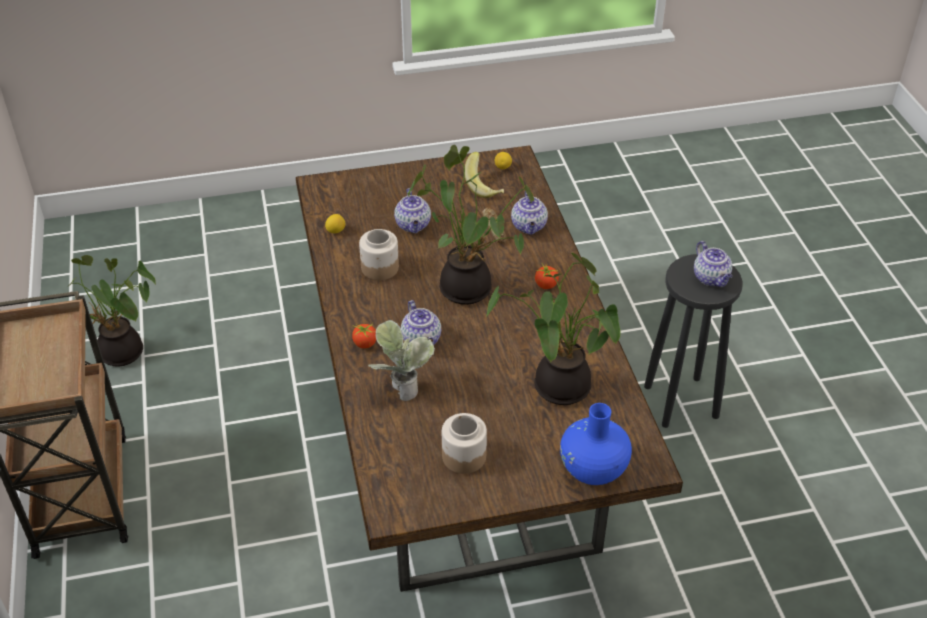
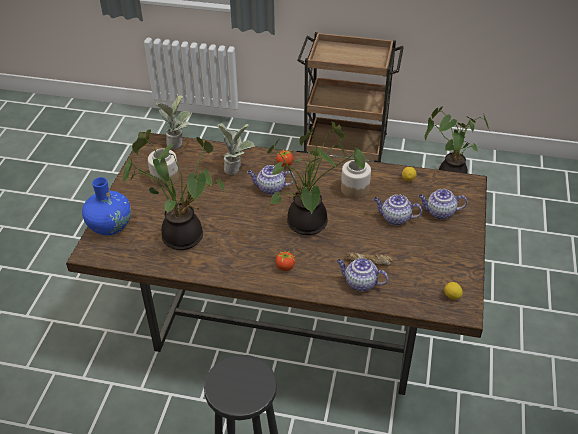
camera: 115 degrees right, 0 degrees up
banana [465,152,504,198] -> none
teapot [694,241,732,287] -> teapot moved to [419,189,467,219]
none -> potted plant [156,95,192,149]

